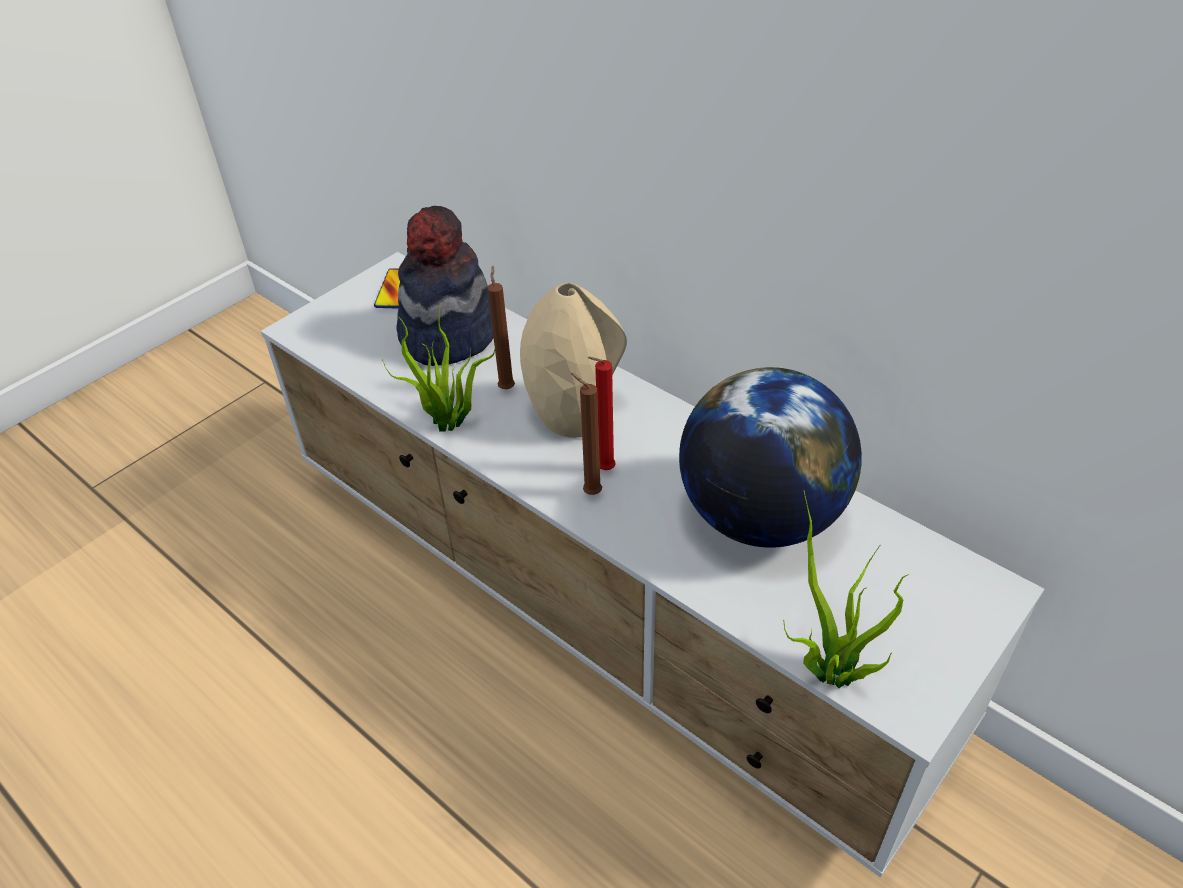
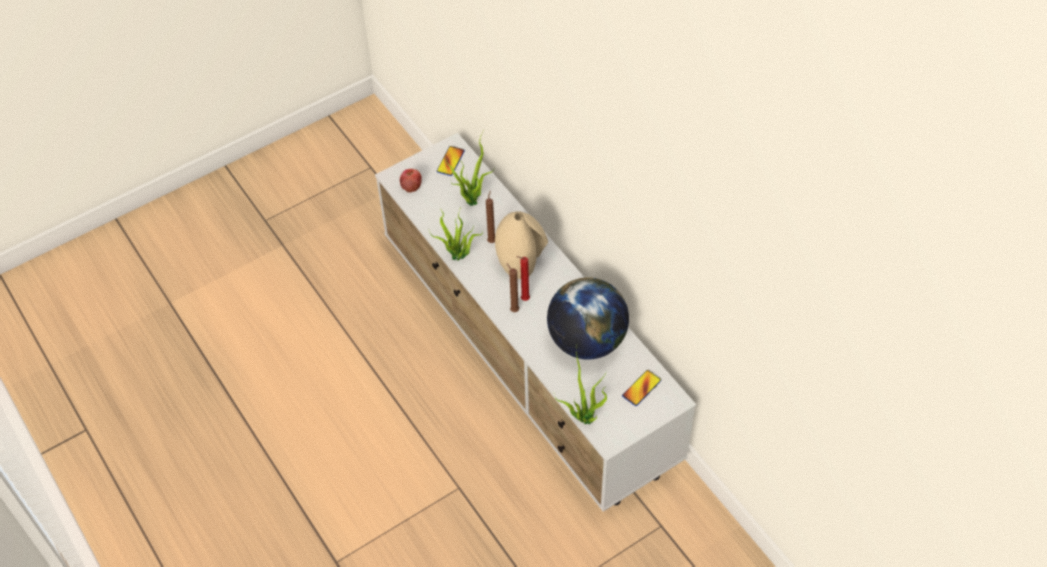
camera: 15 degrees right, 10 degrees up
hat [396,206,493,366] -> potted plant [446,129,494,206]
none -> apple [400,169,422,192]
none -> phone [622,370,661,406]

